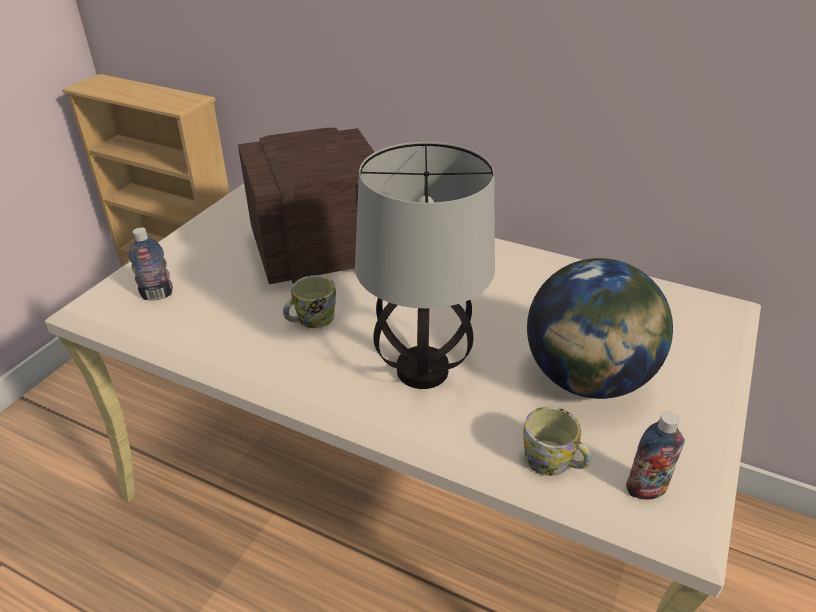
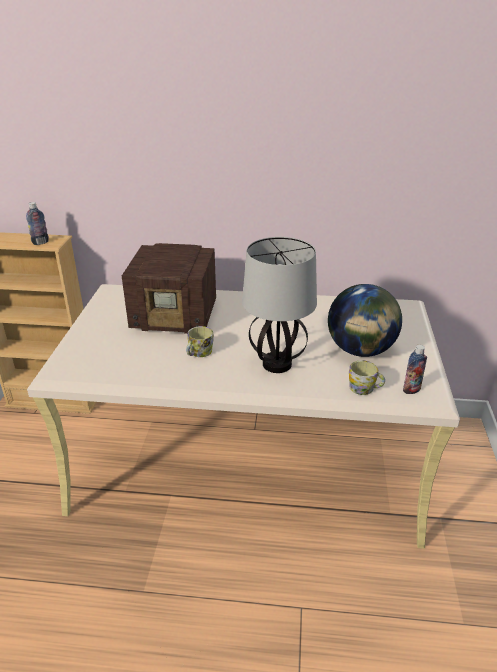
camera: 20 degrees left, 5 degrees down
bottle [128,227,173,300] -> bottle moved to [26,202,49,245]
radio [238,128,374,284] -> radio turned 135 degrees counterclockwise [122,243,216,334]

